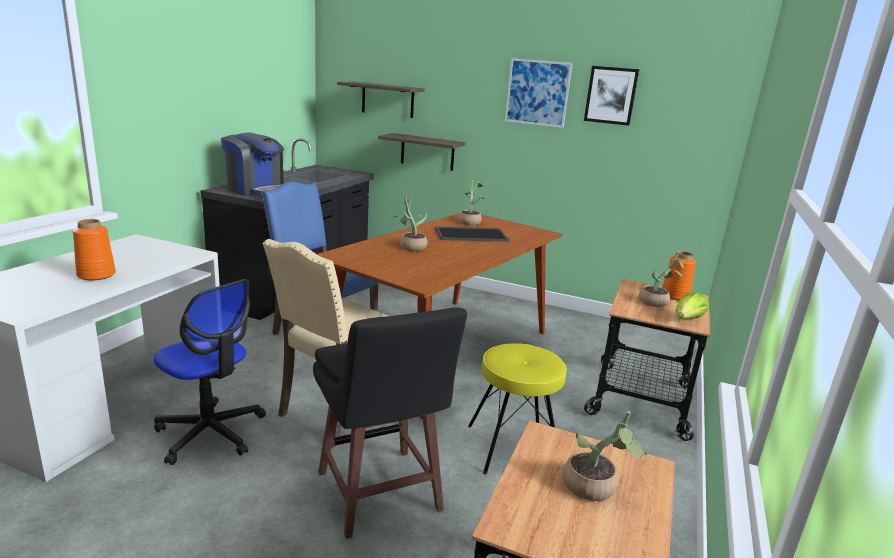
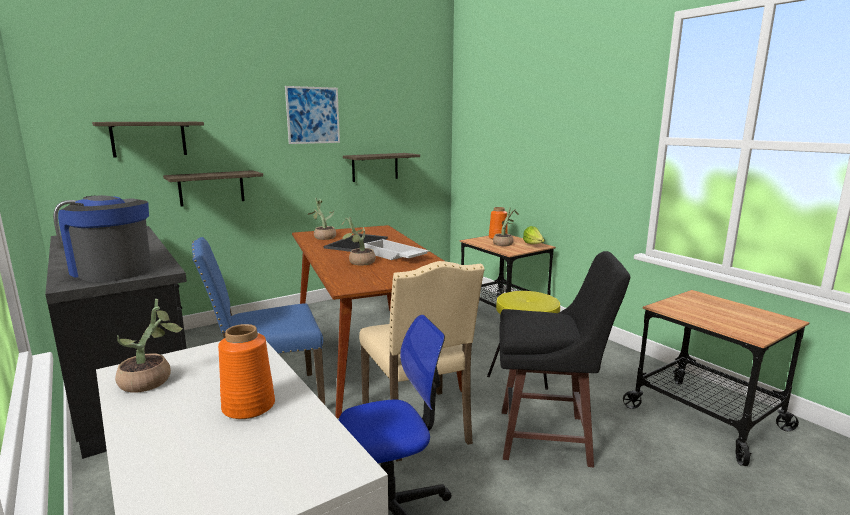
camera: 55 degrees left, 5 degrees down
coffee machine [221,133,284,196] -> coffee machine turned 120 degrees counterclockwise [58,195,152,282]
potted plant [562,411,647,501] -> potted plant moved to [115,299,184,393]
picture [584,66,640,126] -> none
none -> shelf [343,153,420,182]
none -> white tray [364,239,429,260]

